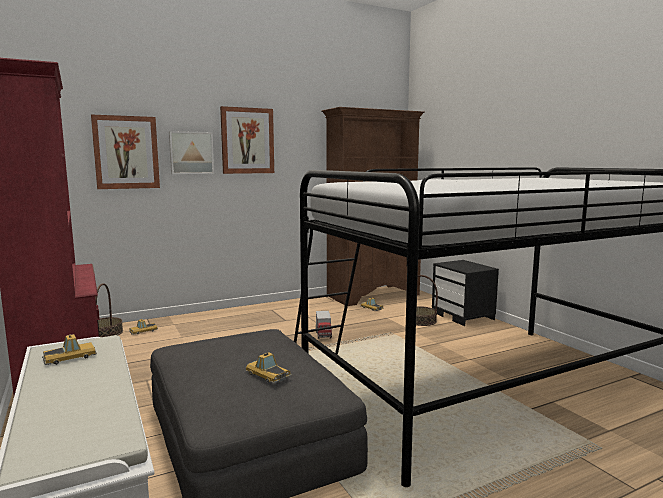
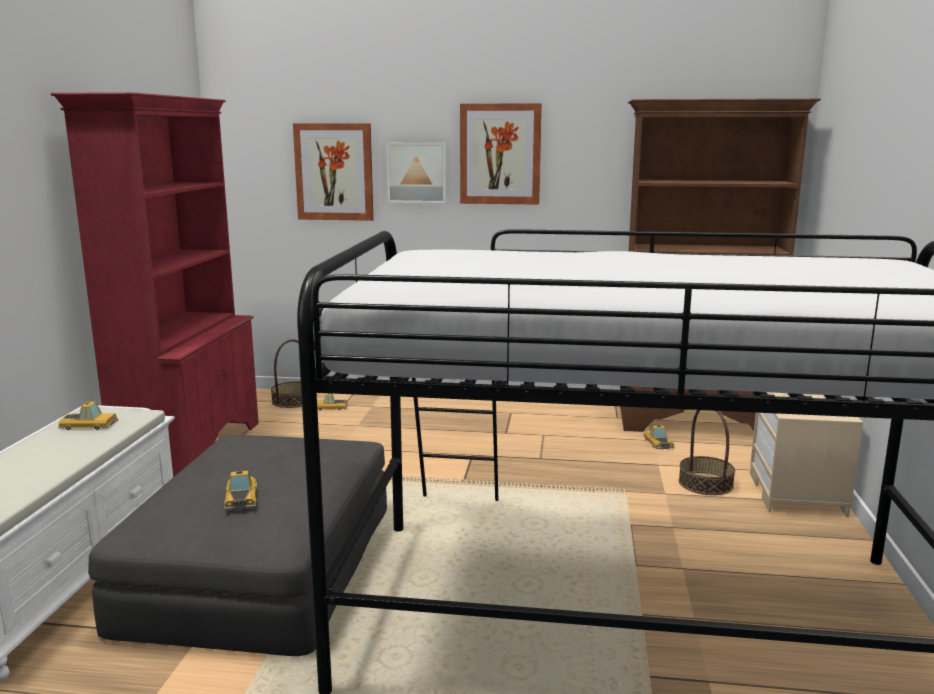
camera: 35 degrees right, 5 degrees up
toy truck [316,311,333,339] -> none
black nightstand [432,260,499,326] -> beige nightstand [750,392,863,517]

